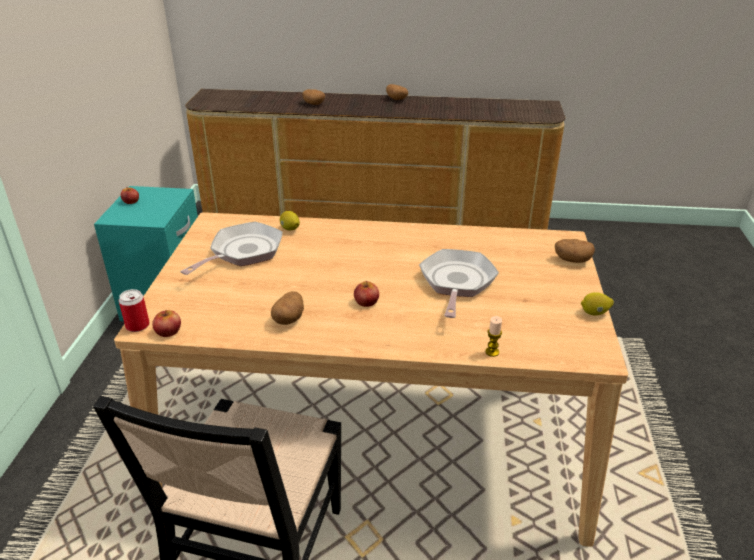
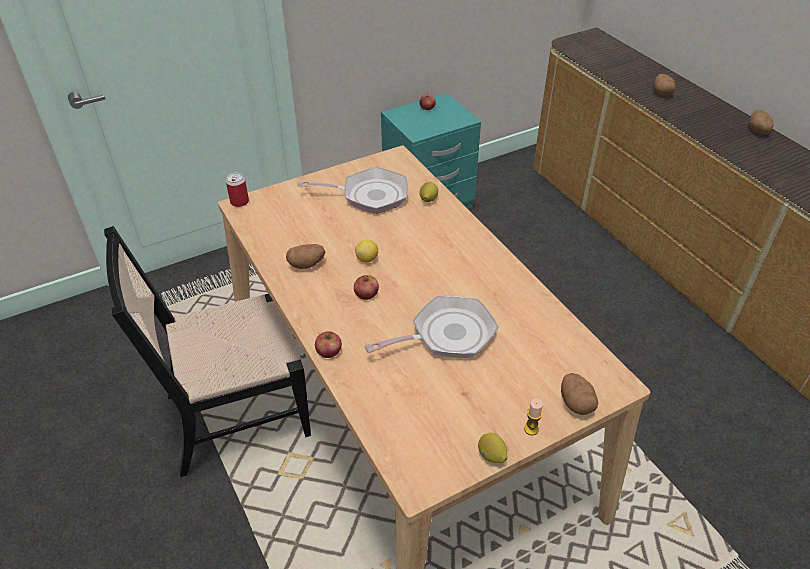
camera: 55 degrees right, 10 degrees up
apple [152,310,181,337] -> apple moved to [315,332,342,358]
candle [485,316,502,357] -> candle moved to [524,399,543,435]
none -> lemon [355,240,378,263]

